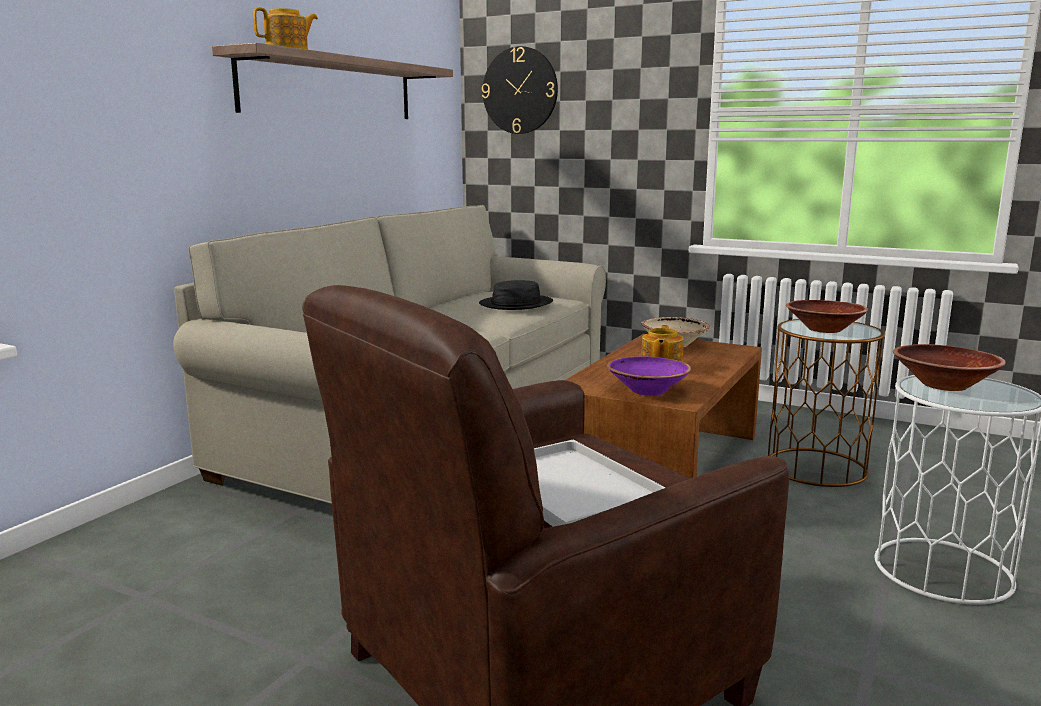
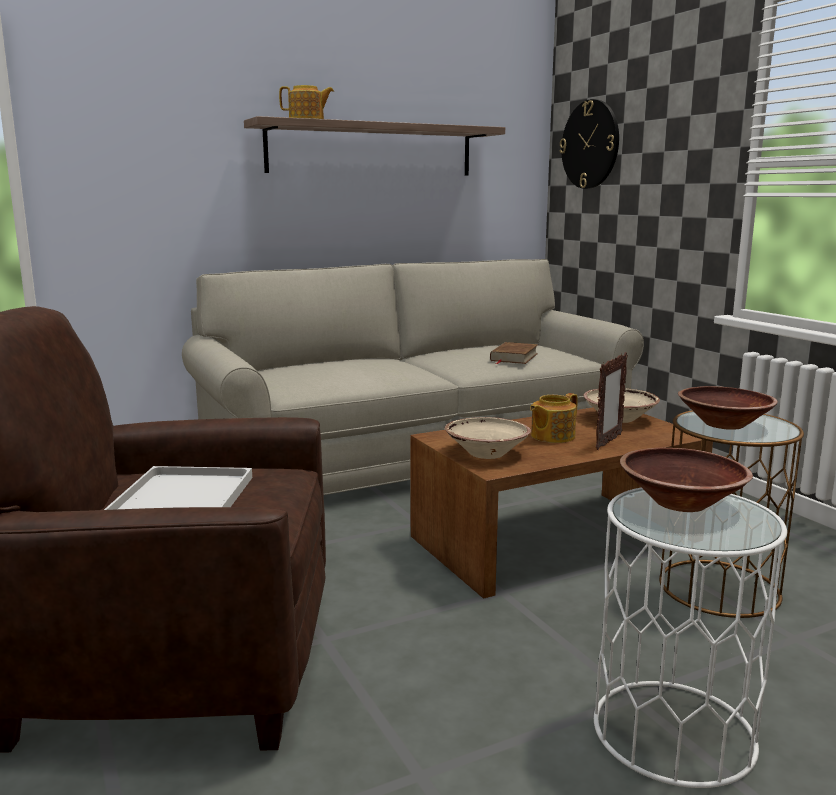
camera: 35 degrees right, 0 degrees up
black hat [479,280,553,310] -> brown book [490,342,538,364]
purple bowl [607,356,691,396] -> beige bowl [445,417,531,459]
none -> picture frame [596,352,628,450]

